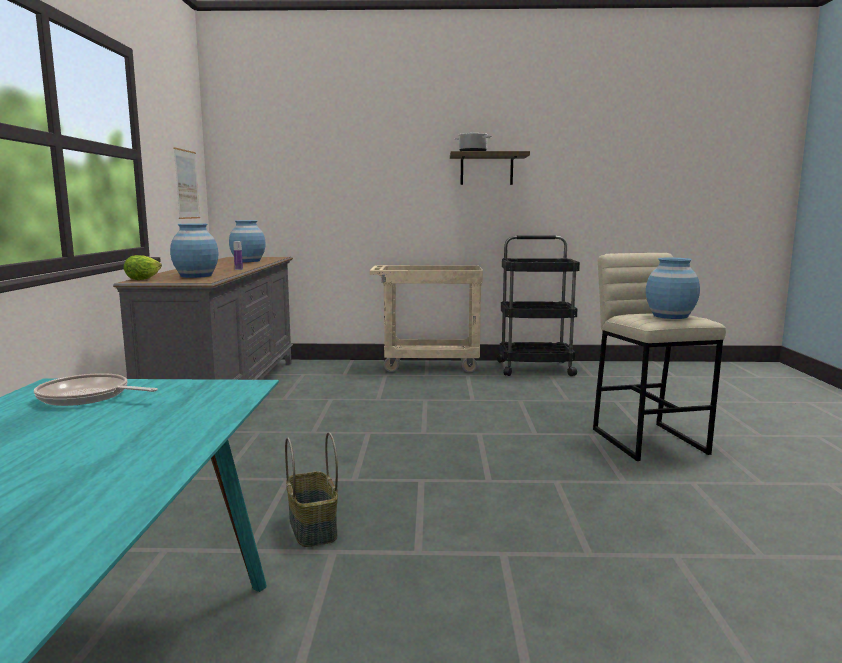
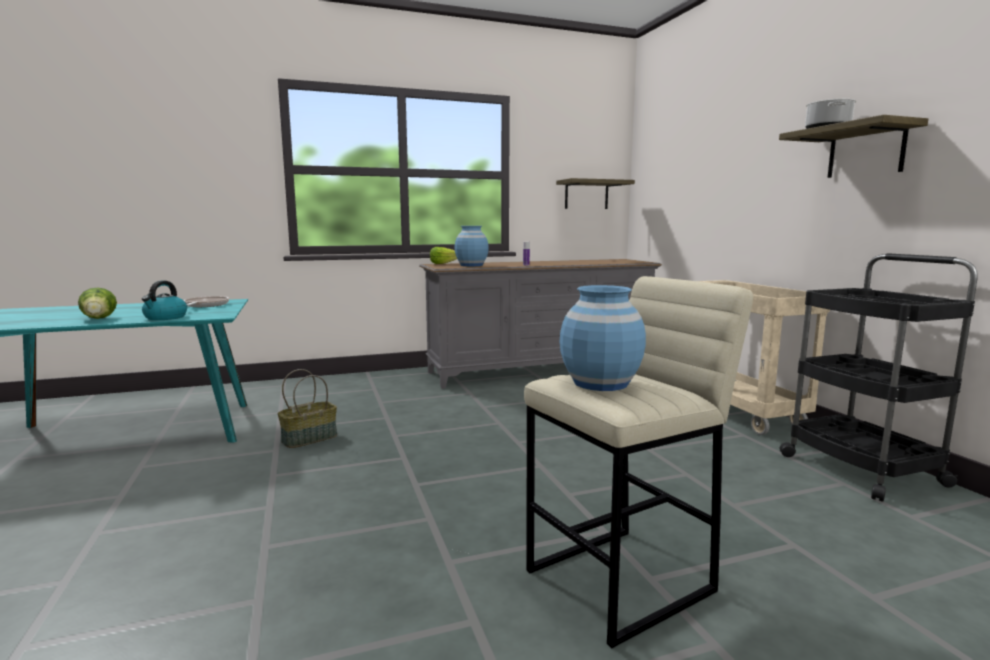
camera: 70 degrees right, 0 degrees up
picture [173,147,200,219] -> shelf [556,178,635,209]
blue vase [229,220,266,262] -> none
none -> lettuce [78,287,117,319]
none -> kettle [142,281,187,320]

